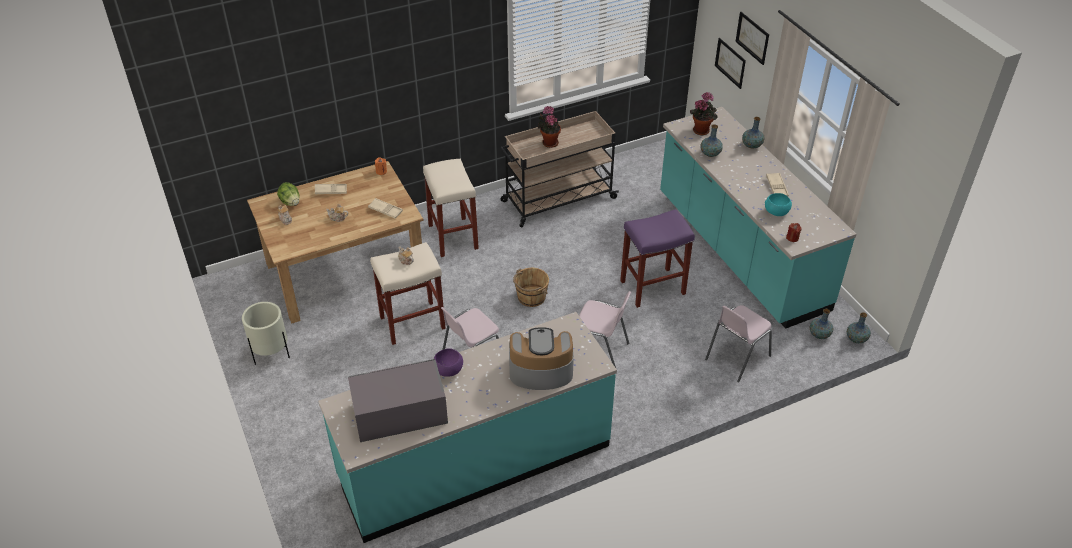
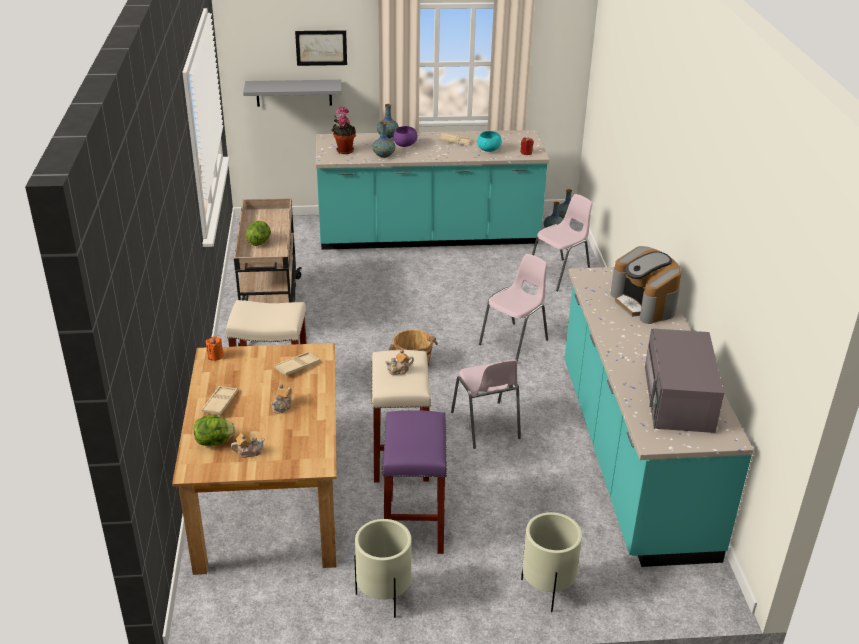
camera: 70 degrees left, 10 degrees down
purple bowl [434,348,463,377] -> purple bowl moved to [393,126,417,147]
coffee machine [509,327,574,390] -> coffee machine turned 45 degrees counterclockwise [611,246,681,324]
potted plant [538,106,561,148] -> lettuce [246,221,271,246]
purple stool [620,209,695,308] -> purple stool moved to [382,410,447,554]
pink chair [705,305,772,382] -> pink chair turned 105 degrees counterclockwise [532,194,593,291]
picture [715,38,746,89] -> grey shelf [243,80,342,107]
none -> beige planter [521,512,582,612]

